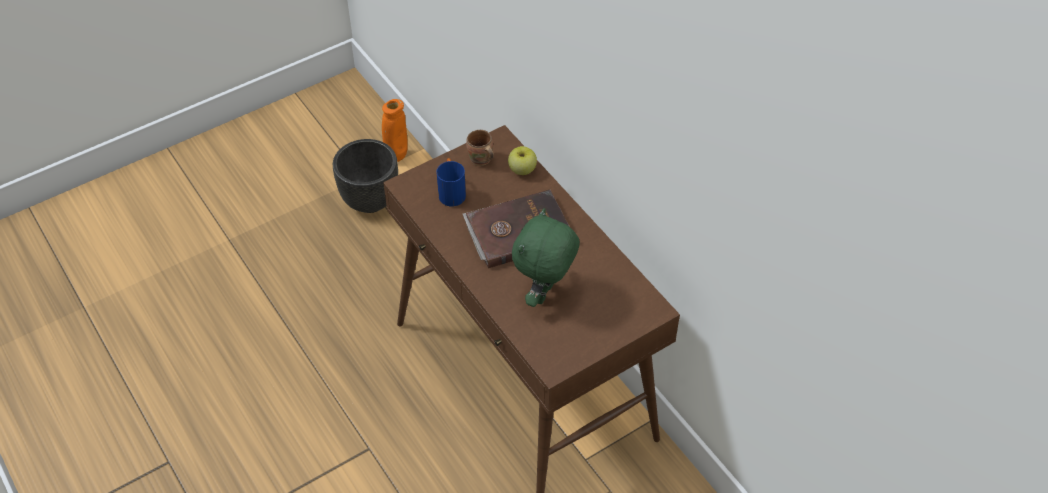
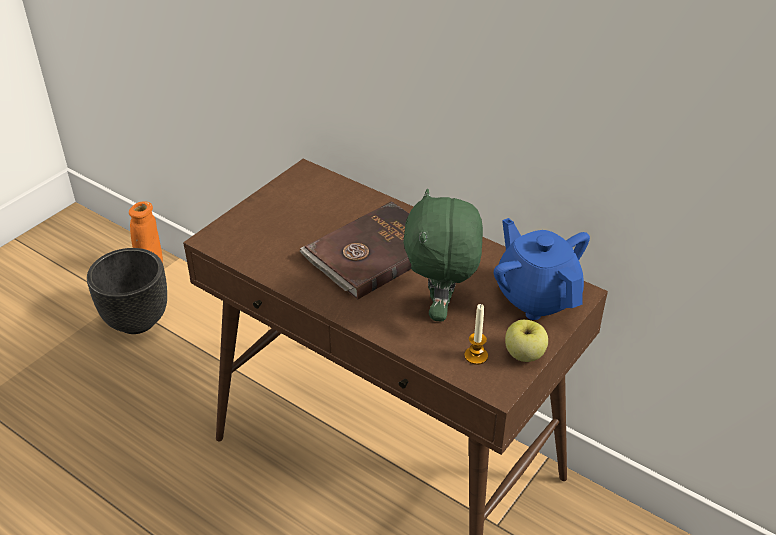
camera: 20 degrees left, 10 degrees down
blue mug [437,158,466,206] -> none
brown mug [466,130,494,166] -> none
apple [508,146,537,175] -> apple moved to [505,320,548,362]
none -> candle [464,304,488,365]
none -> blue teapot [494,218,590,320]

